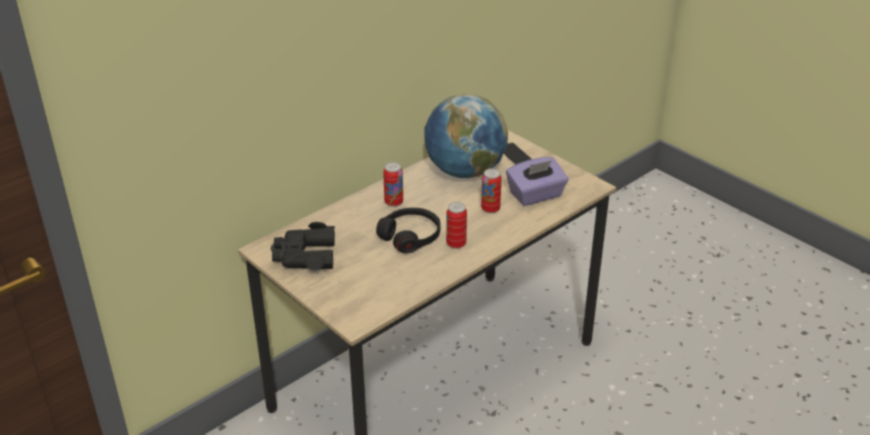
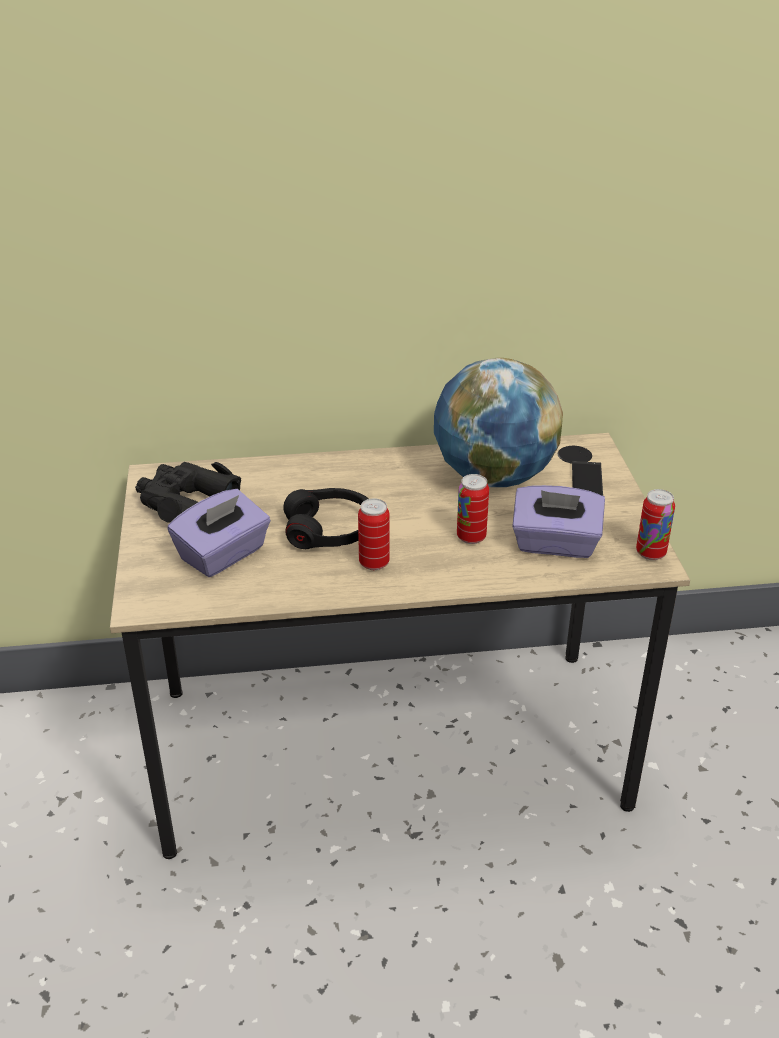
camera: 35 degrees right, 0 degrees up
can [383,162,403,207] -> can moved to [636,489,675,560]
none -> purple tissue box [168,489,271,577]

